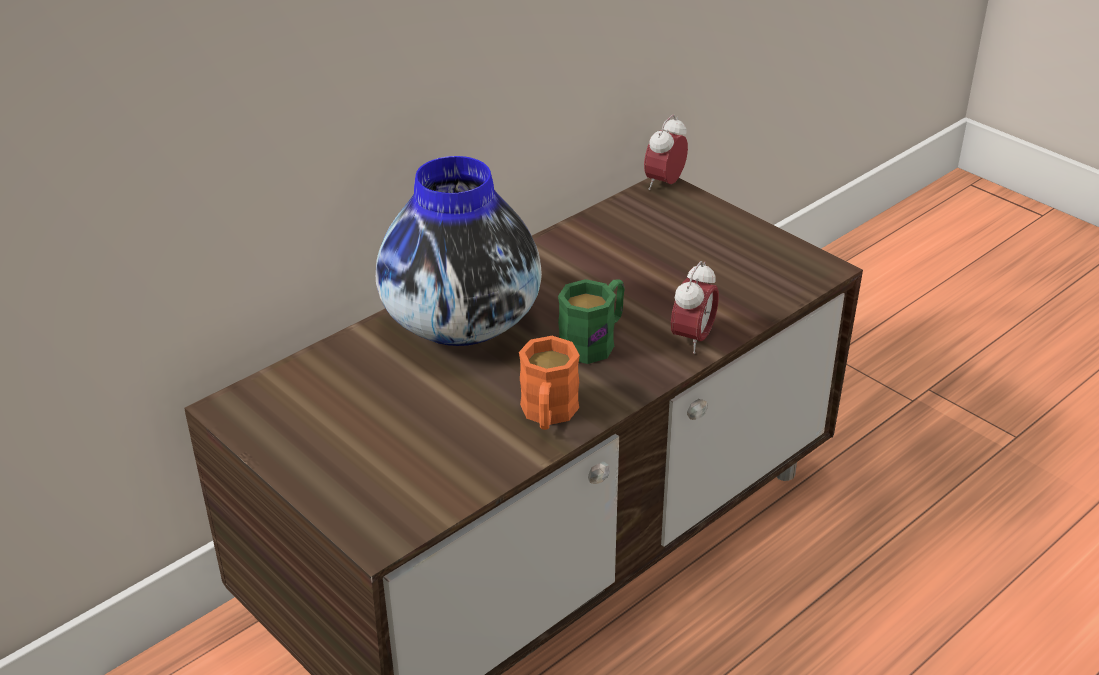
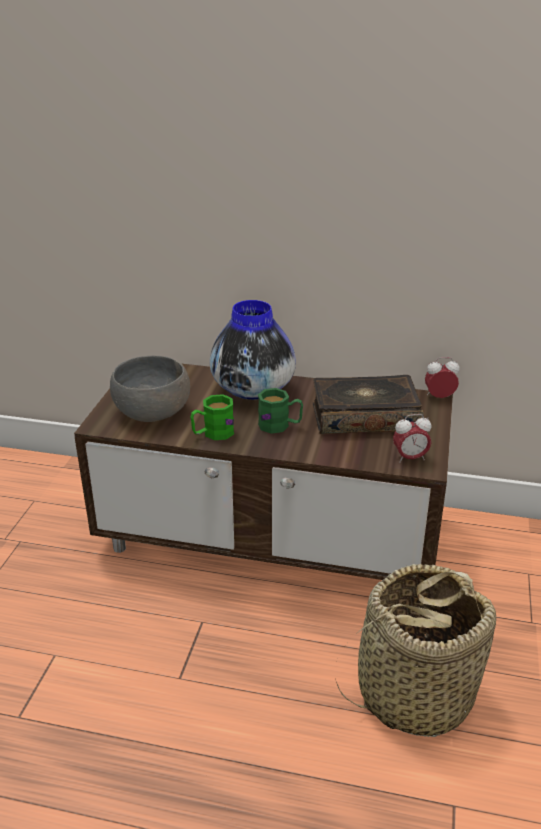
camera: 55 degrees right, 5 degrees down
orange mug [519,336,580,430] -> green mug [190,394,234,440]
alarm clock [671,261,719,354] -> alarm clock moved to [393,414,432,463]
none -> grey bowl [110,356,190,422]
none -> book [312,375,424,434]
none -> basket [335,564,496,737]

